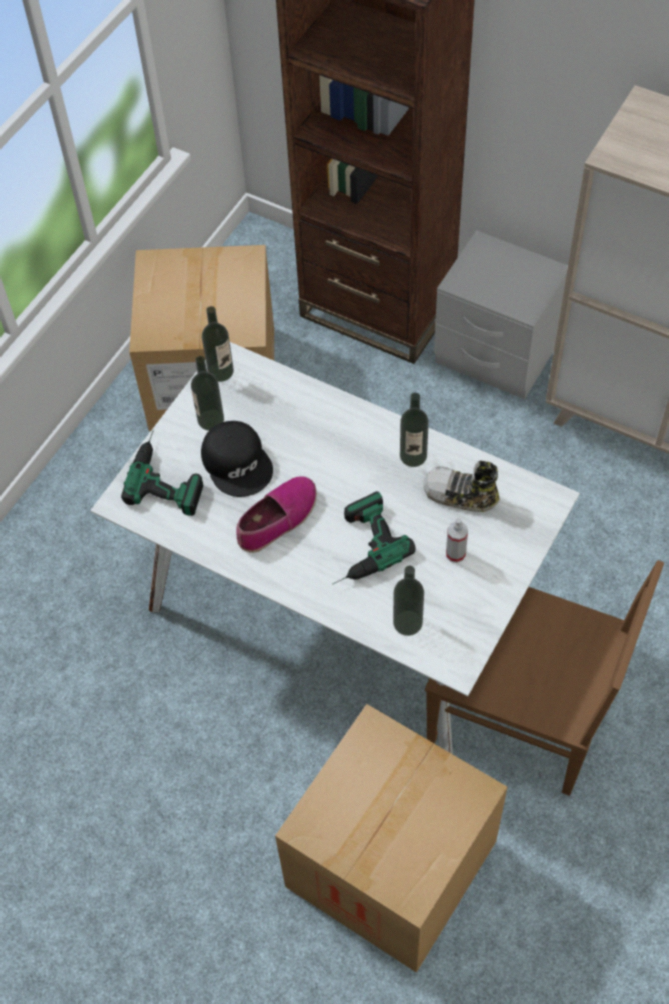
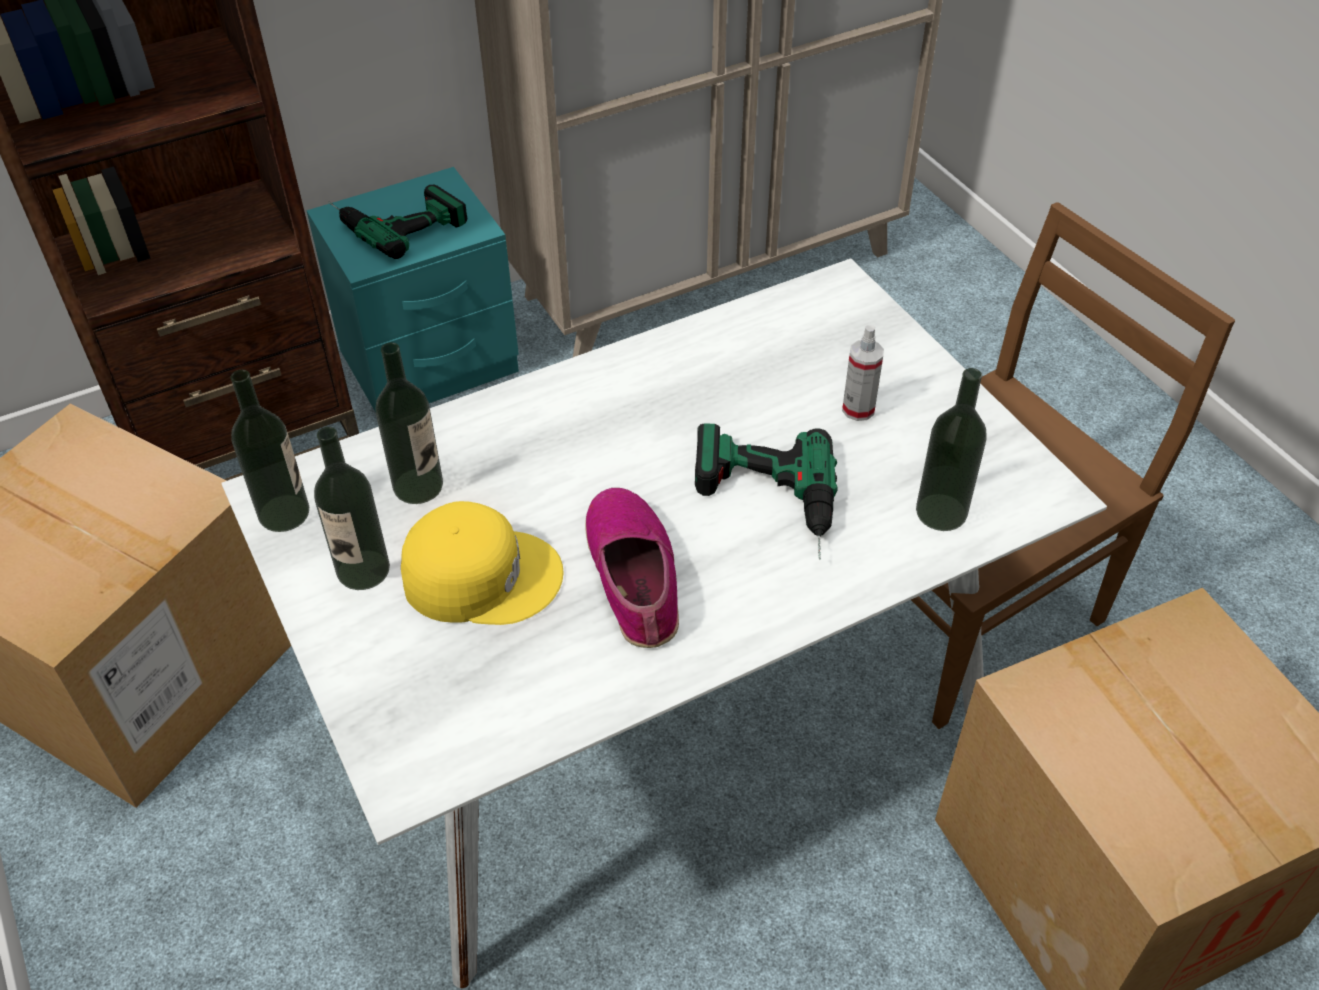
camera: 60 degrees left, 10 degrees down
power drill [121,429,203,516] -> power drill moved to [328,184,467,259]
black cap [201,421,273,497] -> yellow cap [401,501,564,625]
bottle [400,393,429,467] -> bottle moved to [376,342,443,504]
shoe [423,461,500,512] -> none
grey nightstand [434,230,568,399] -> turquoise nightstand [306,167,519,412]

